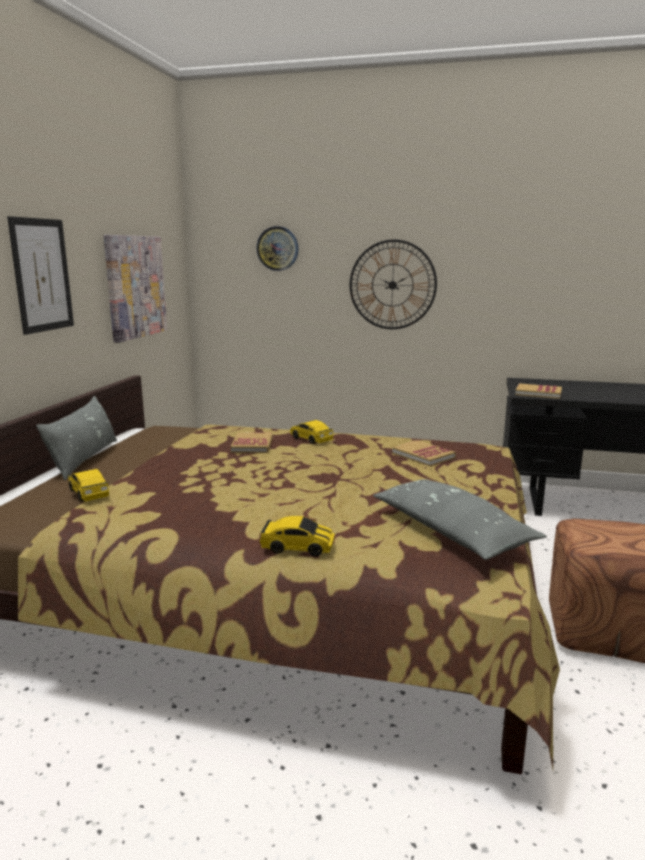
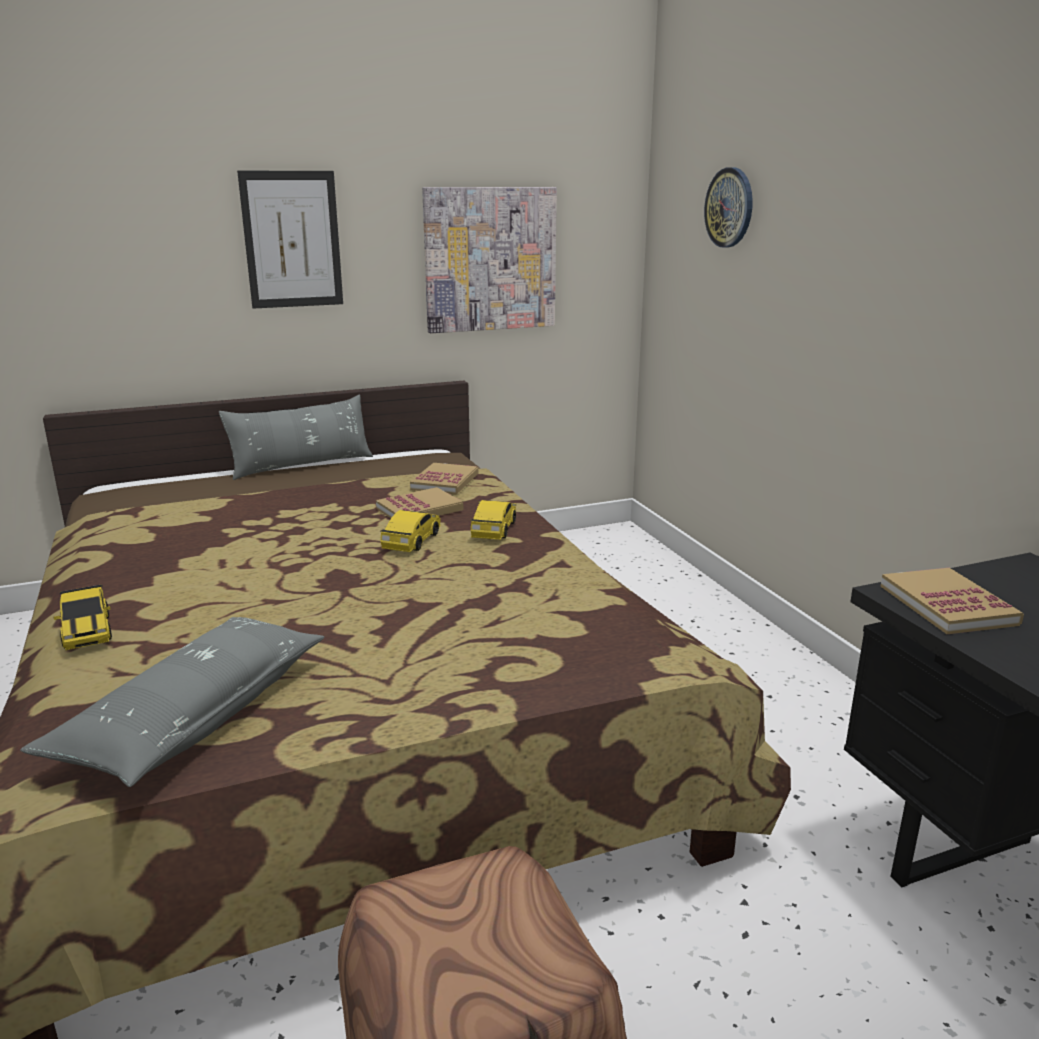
camera: 55 degrees right, 5 degrees up
toy car [68,469,109,501] -> toy car moved to [381,510,440,552]
wall clock [350,239,437,329] -> none
book [392,440,456,466] -> book moved to [410,463,478,494]

